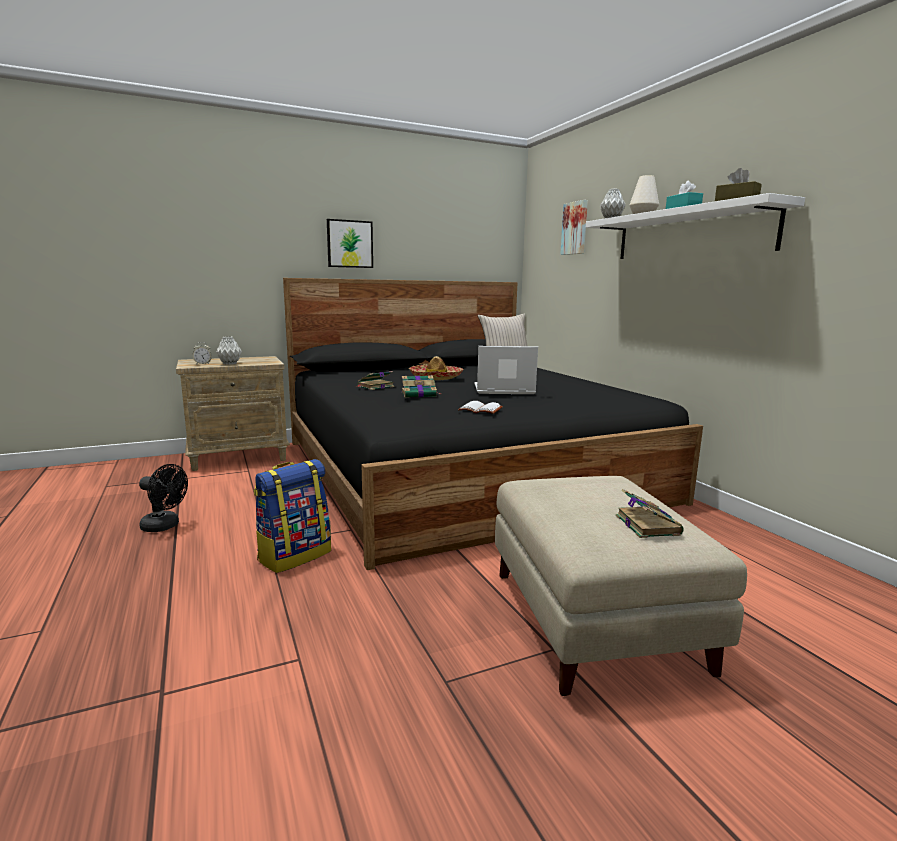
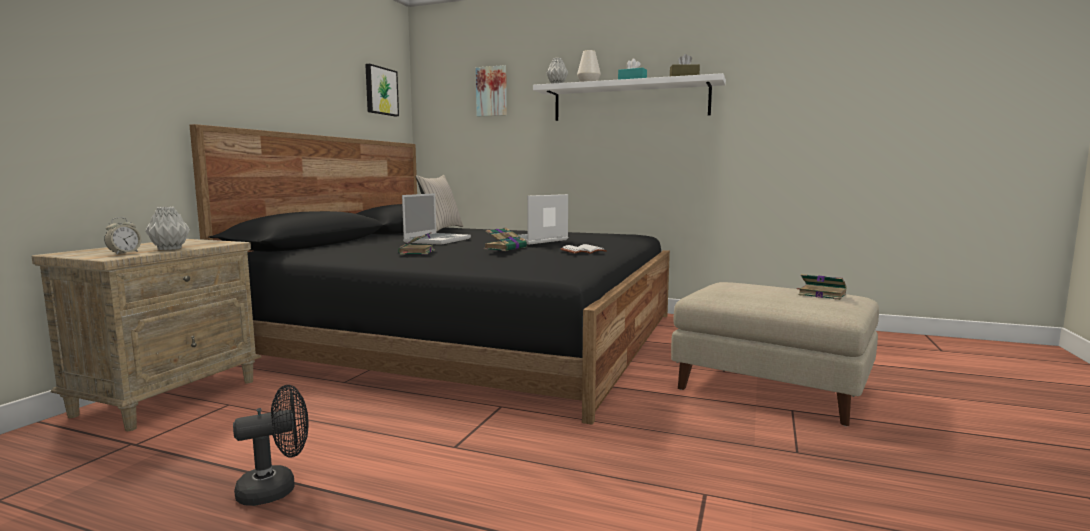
camera: 45 degrees left, 5 degrees down
backpack [254,459,331,573] -> none
picture [327,219,373,268] -> picture moved to [365,64,399,116]
hat [409,356,464,380] -> laptop [402,193,471,245]

